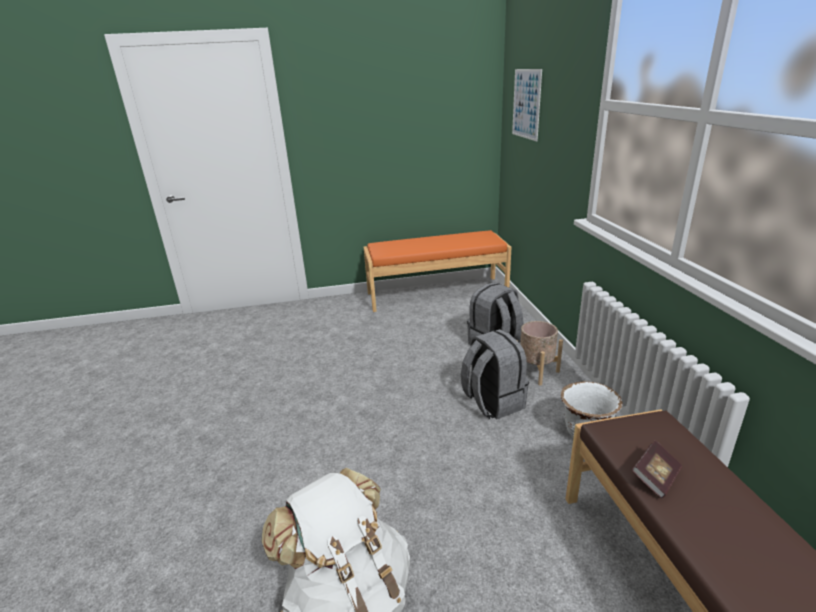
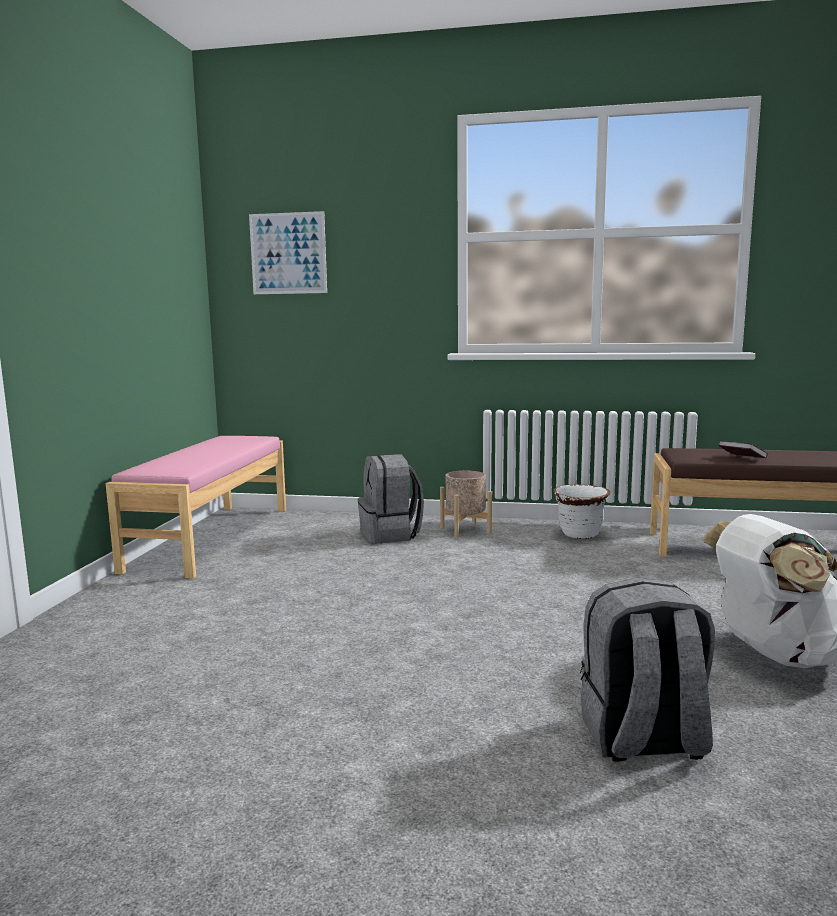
camera: 70 degrees left, 15 degrees down
orange bench [364,230,511,312] -> pink bench [106,436,286,579]
grey backpack [461,329,529,419] -> grey backpack moved to [580,578,715,762]

